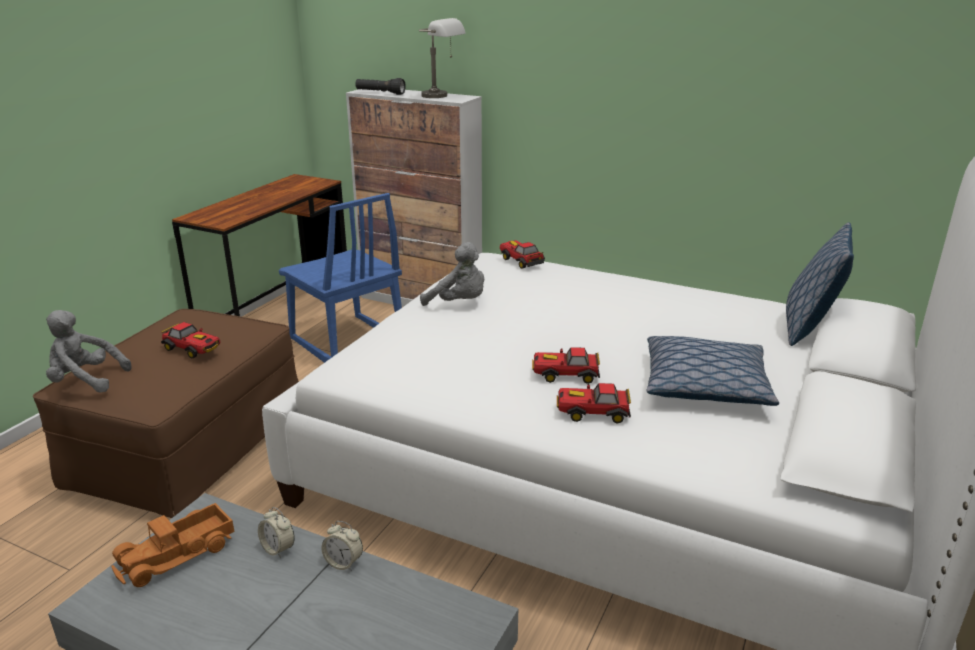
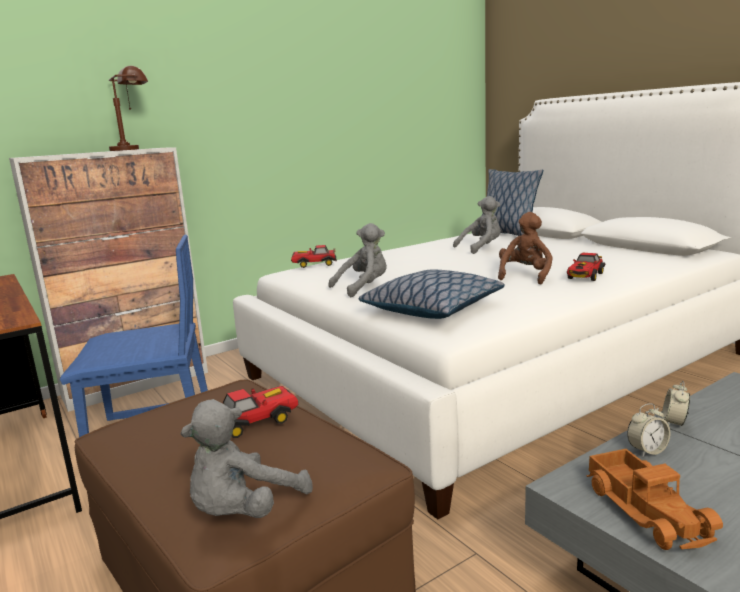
camera: 60 degrees left, 10 degrees down
alarm clock [321,521,363,571] -> alarm clock turned 150 degrees clockwise [662,381,690,426]
black flashlight [355,78,406,95] -> none
grey table lamp [419,18,466,98] -> brown table lamp [109,66,148,151]
toy car [532,347,600,384] -> brown plush toy [498,212,552,285]
pillow [646,336,779,406] -> pillow moved to [359,269,505,319]
none -> grey plush toy [453,196,501,254]

